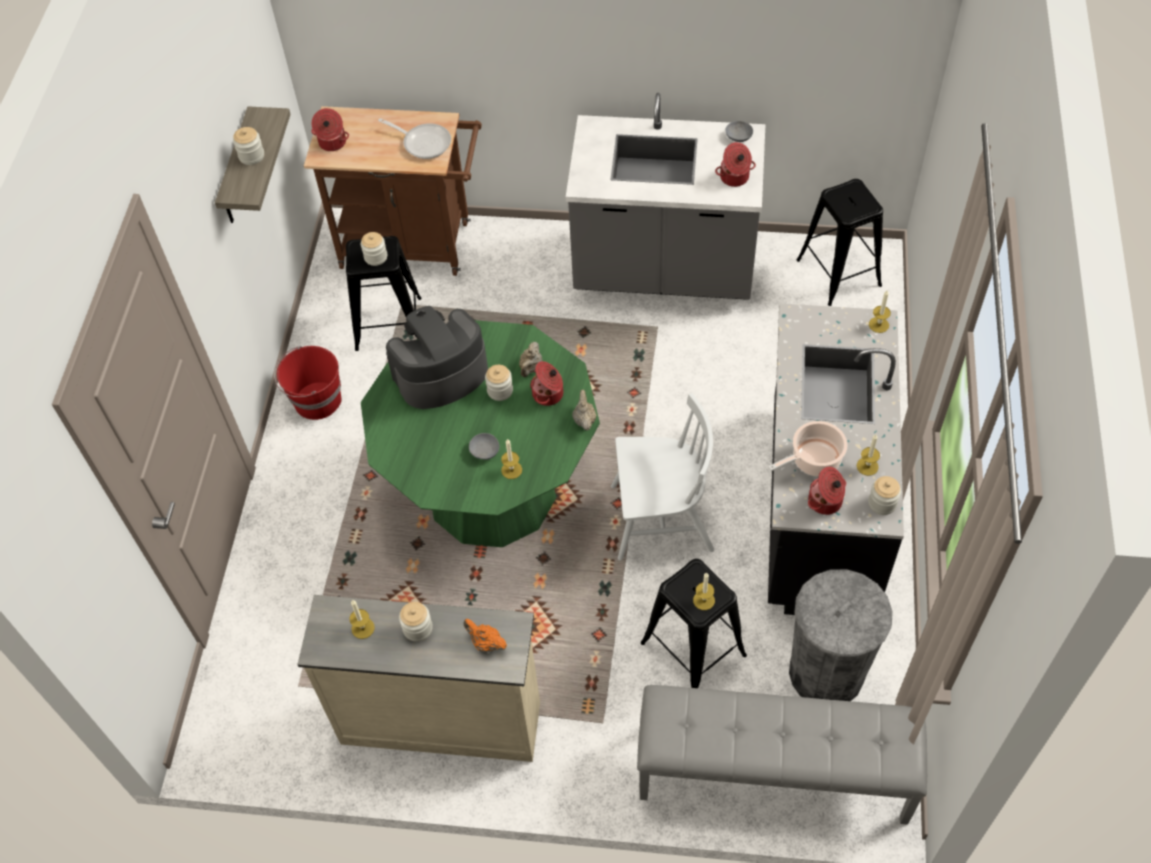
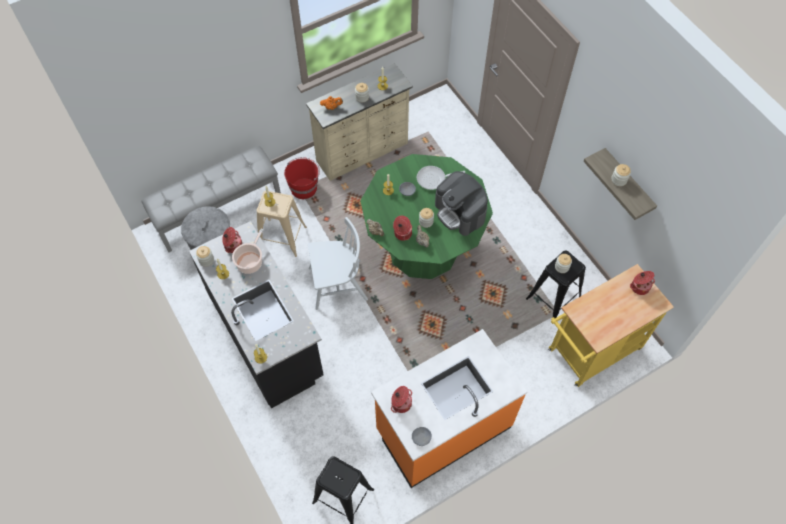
camera: 140 degrees right, 5 degrees up
red bucket [274,346,342,420] -> red bucket moved to [284,157,320,199]
brown cart [304,106,482,276] -> yellow cart [548,264,674,387]
frying pan [378,118,451,159] -> frying pan moved to [417,166,465,190]
coffee machine [386,306,488,409] -> coffee machine turned 120 degrees clockwise [435,171,488,236]
grey counter [566,93,766,300] -> orange counter [371,329,527,488]
white chair [611,393,714,560] -> white chair turned 150 degrees counterclockwise [308,217,368,310]
black stool [641,559,747,688] -> beige stool [257,191,307,257]

